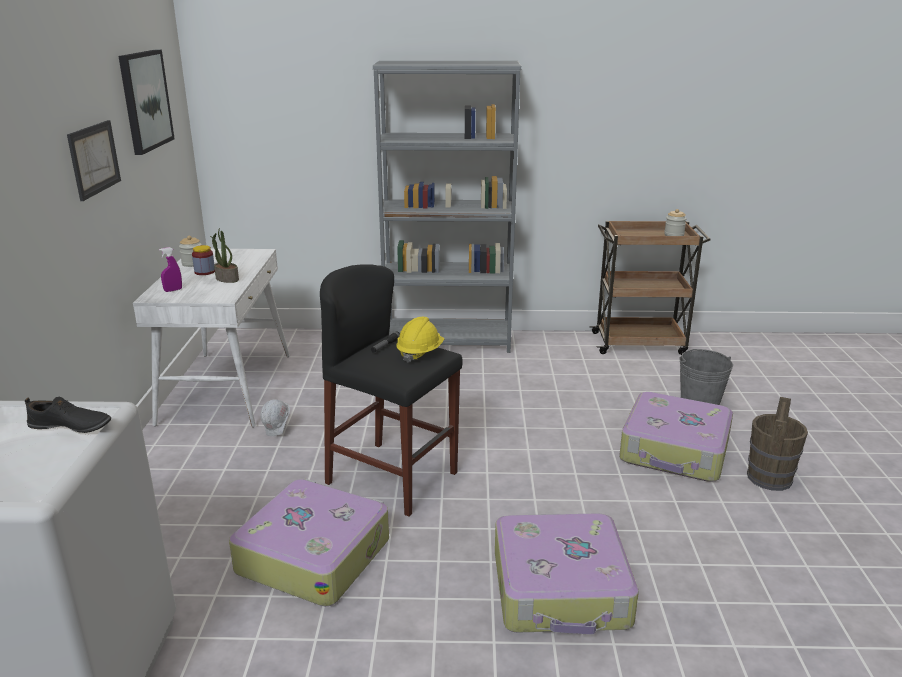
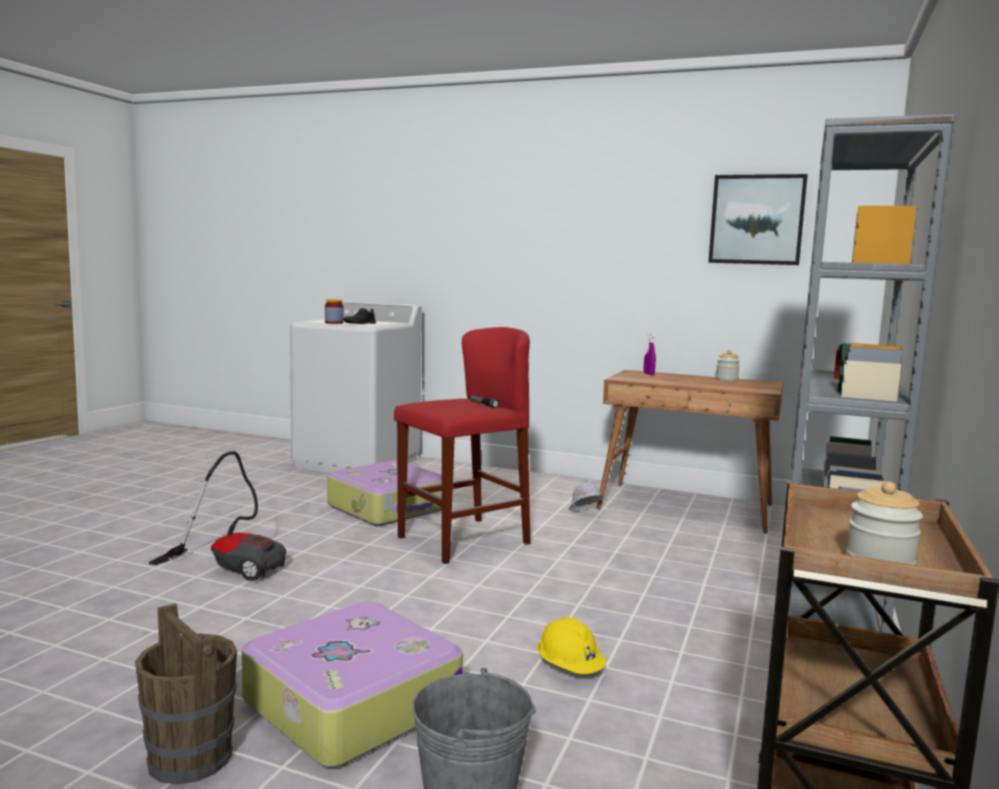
camera: 110 degrees right, 15 degrees down
picture [67,120,121,201] -> none
white desk [133,249,290,427] -> brown desk [597,370,784,534]
jar [192,245,215,275] -> jar moved to [325,299,343,324]
potted plant [210,228,239,283] -> none
black stool [320,264,462,517] -> red stool [394,327,530,564]
yellow hard hat [396,317,444,363] -> yellow hard hat moved to [537,617,606,674]
suitcase [495,513,639,634] -> vacuum cleaner [149,451,286,581]

